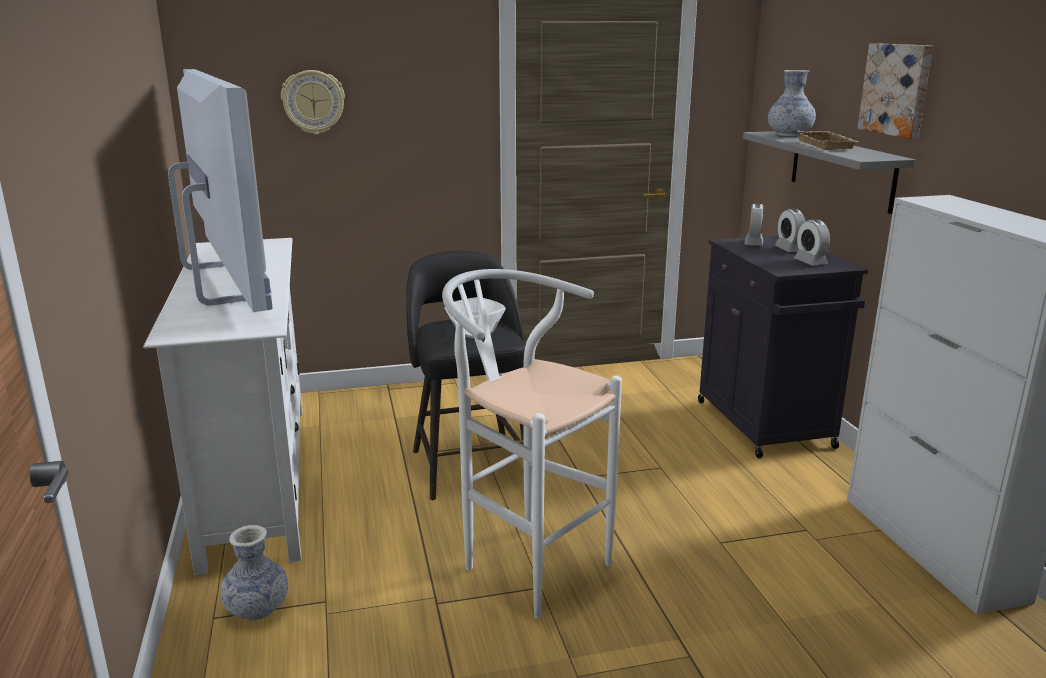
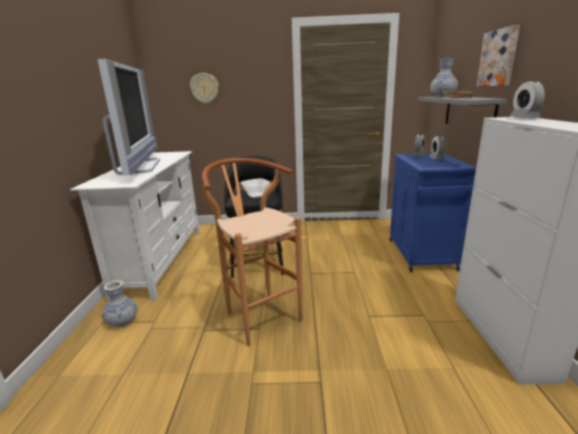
camera: 15 degrees right, 0 degrees up
white stool [442,269,622,619] -> brown stool [202,158,303,346]
black cabinet [698,235,868,458] -> blue cabinet [389,153,476,272]
alarm clock [794,219,830,265] -> alarm clock moved to [510,81,545,118]

